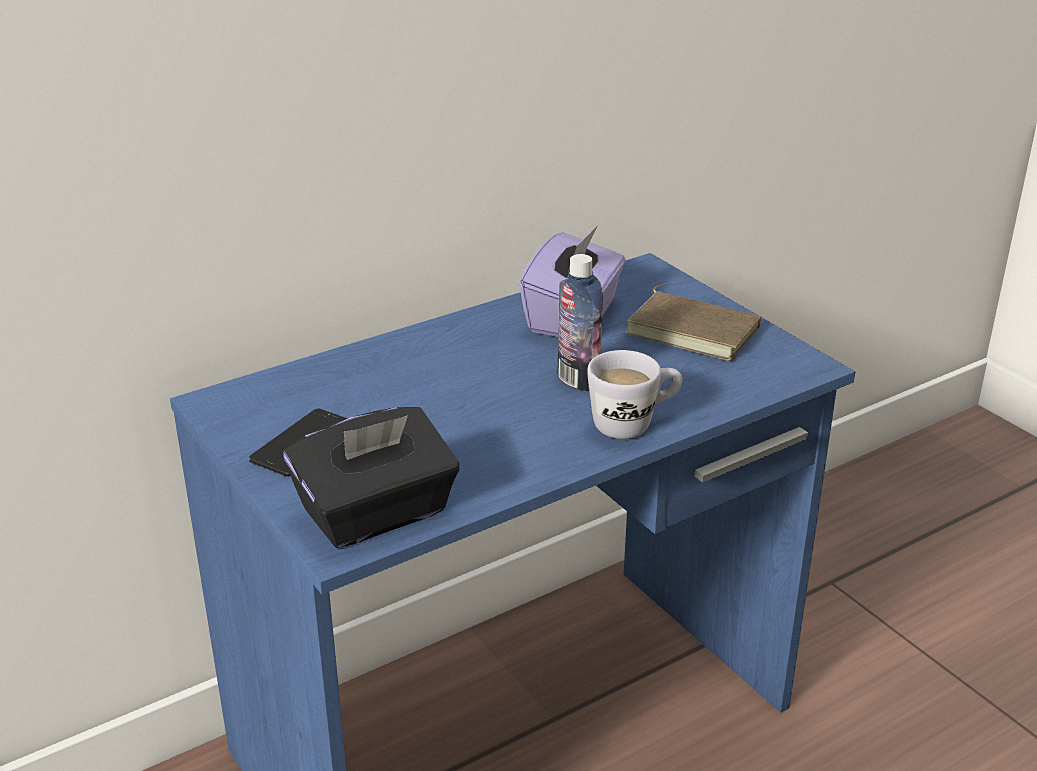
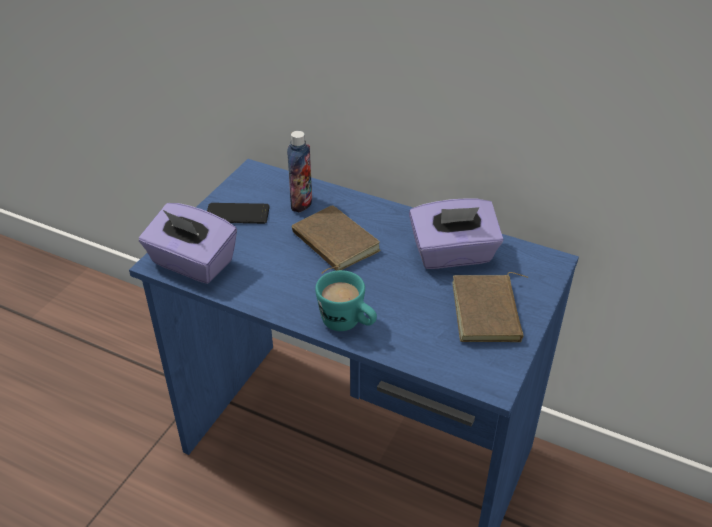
camera: 60 degrees right, 10 degrees up
black tissue box [283,407,459,548] -> purple tissue box [139,203,237,284]
bottle [557,254,603,391] -> bottle moved to [287,131,312,212]
white mug [587,350,682,439] -> turquoise mug [315,270,377,331]
none -> brown book [292,205,381,274]

